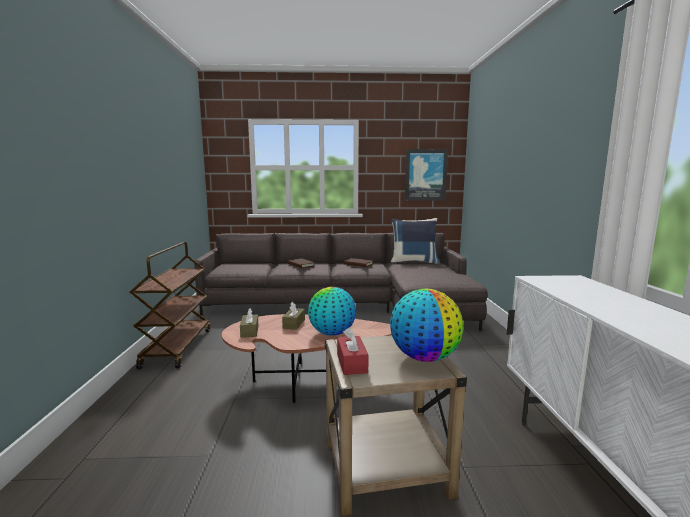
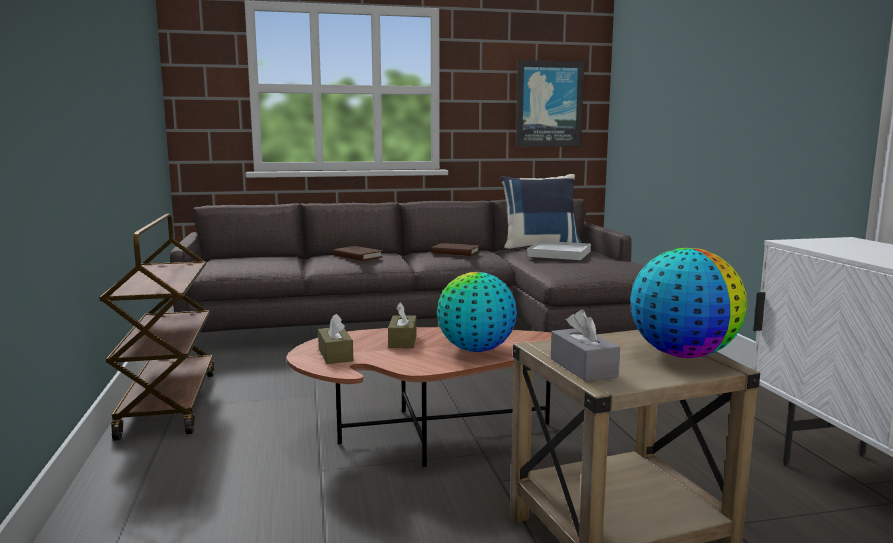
camera: 10 degrees left, 0 degrees up
red tissue box [337,327,369,375] -> grey tissue box [551,310,620,382]
none -> white tray [527,241,591,260]

